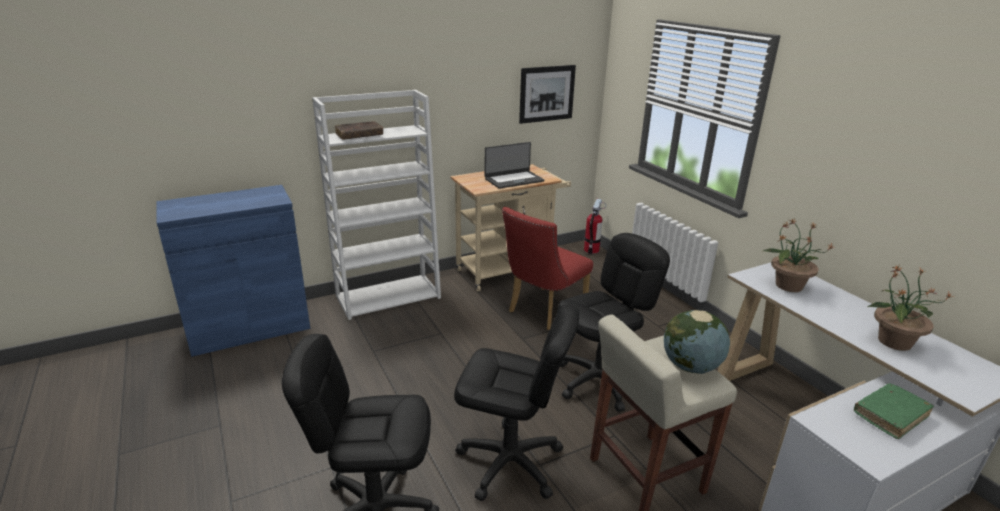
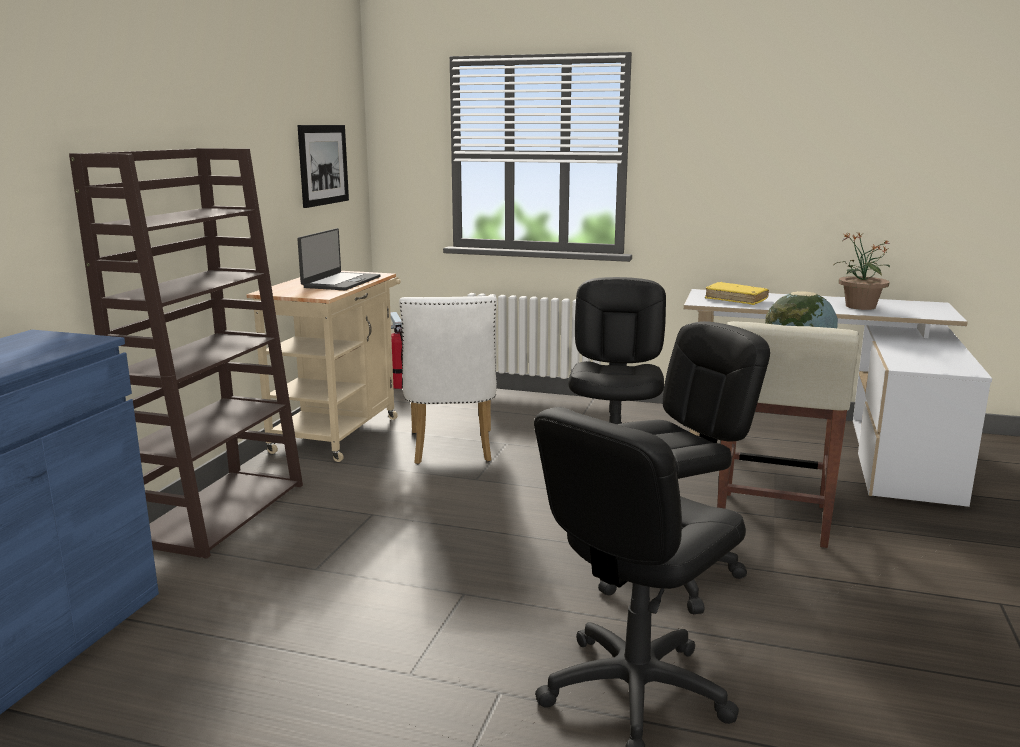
camera: 45 degrees left, 10 degrees down
white bookcase [312,90,441,320] -> brown bookcase [69,148,303,559]
brown book [335,121,383,140] -> none
red chair [502,207,593,330] -> white chair [399,296,497,464]
potted plant [763,219,834,292] -> yellow book [705,282,769,305]
green book [854,383,934,439] -> none

